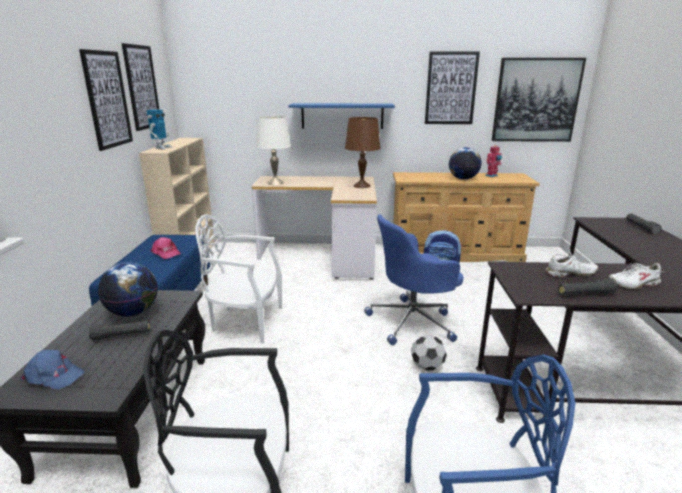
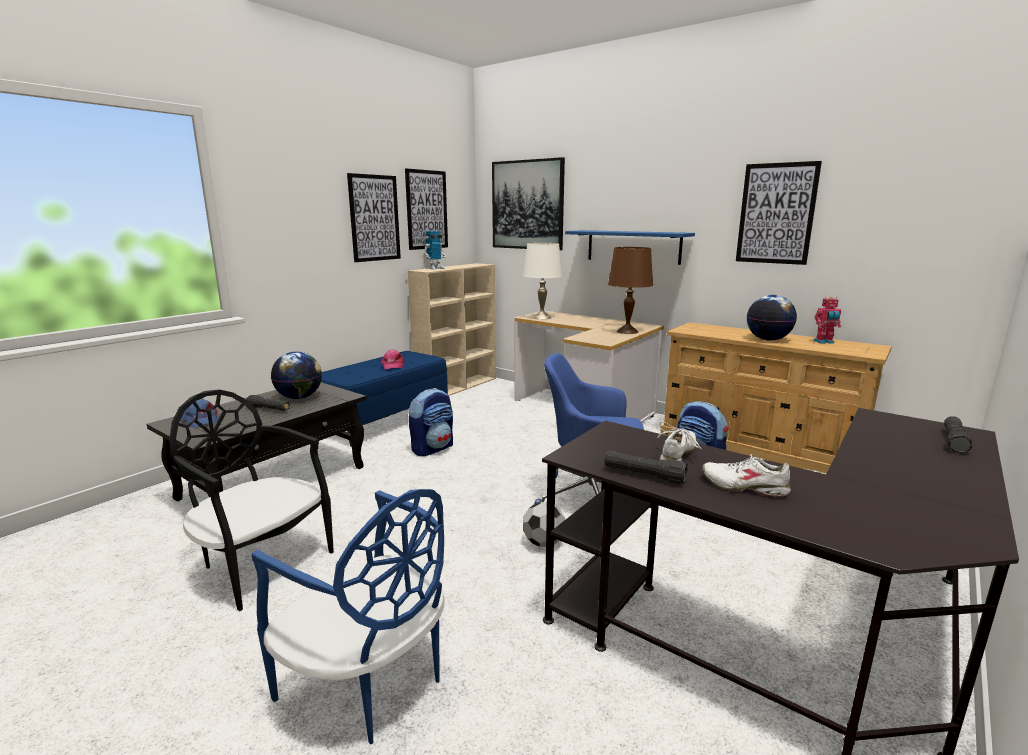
camera: 35 degrees right, 5 degrees down
white chair [195,214,282,343] -> backpack [409,388,453,456]
picture [492,58,586,142] -> picture moved to [492,157,565,251]
white shoe [546,249,599,277] -> white shoe turned 90 degrees counterclockwise [657,422,701,462]

